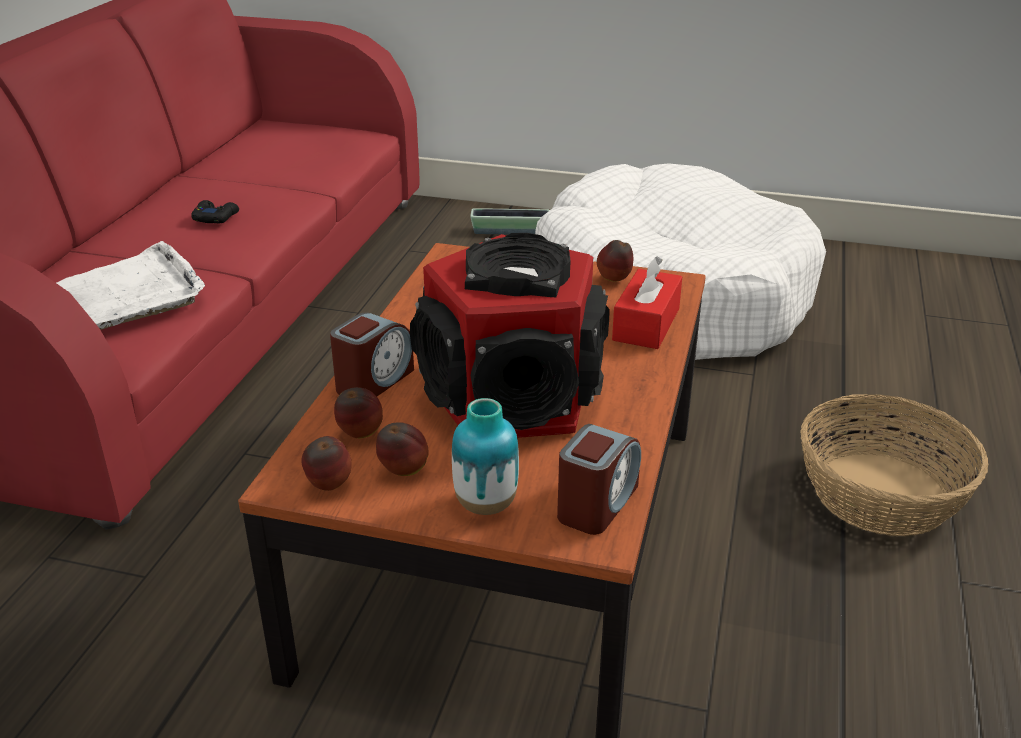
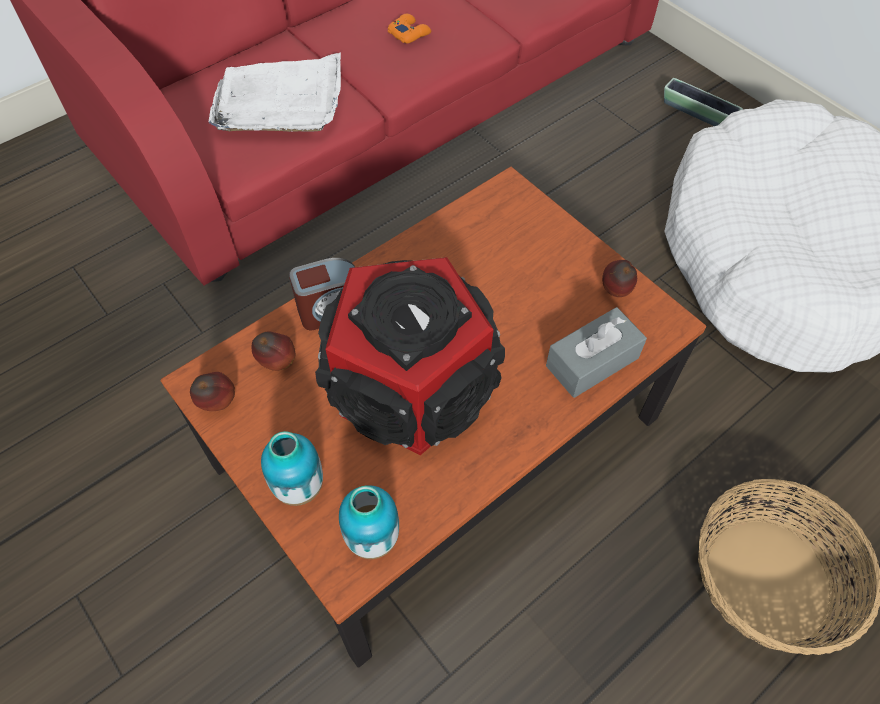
camera: 35 degrees right, 25 degrees up
black game controller [191,200,239,223] -> orange game controller [388,14,431,43]
apple [376,422,429,476] -> none
alarm clock [557,424,641,535] -> vase [339,485,399,559]
red tissue box [612,256,682,349] -> grey tissue box [546,307,647,398]

